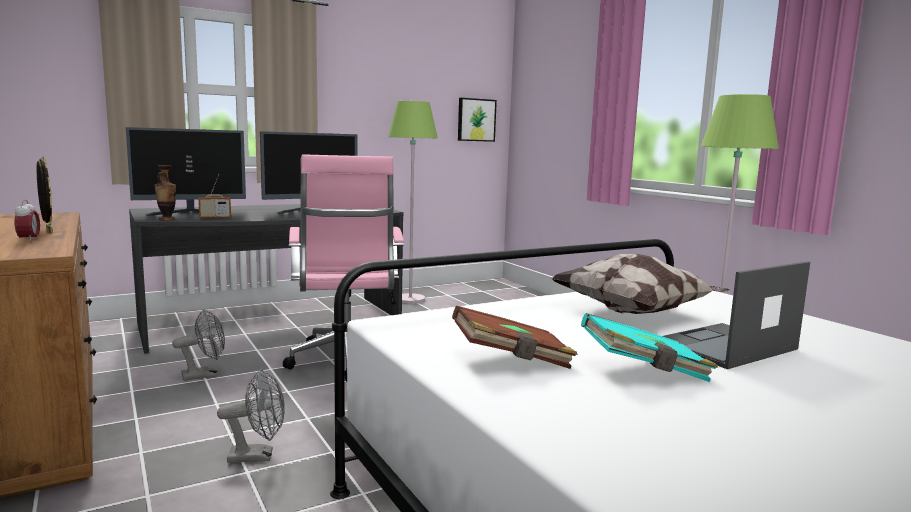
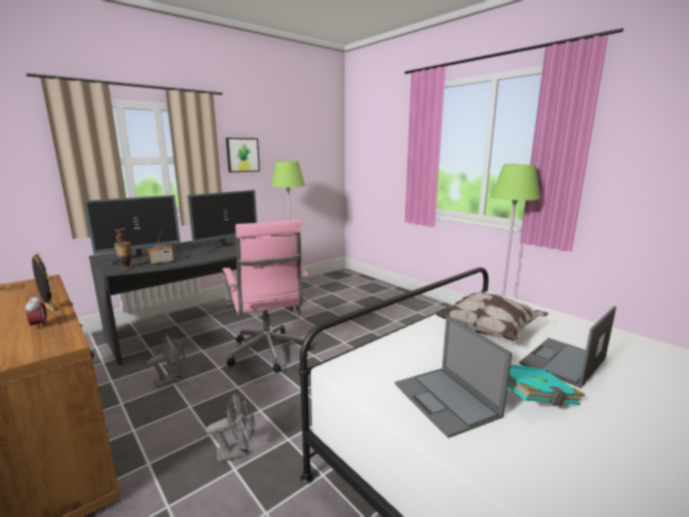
camera: 10 degrees left, 5 degrees up
brown book [452,306,578,369] -> laptop [395,316,512,438]
picture [458,98,497,142] -> picture moved to [226,138,260,172]

